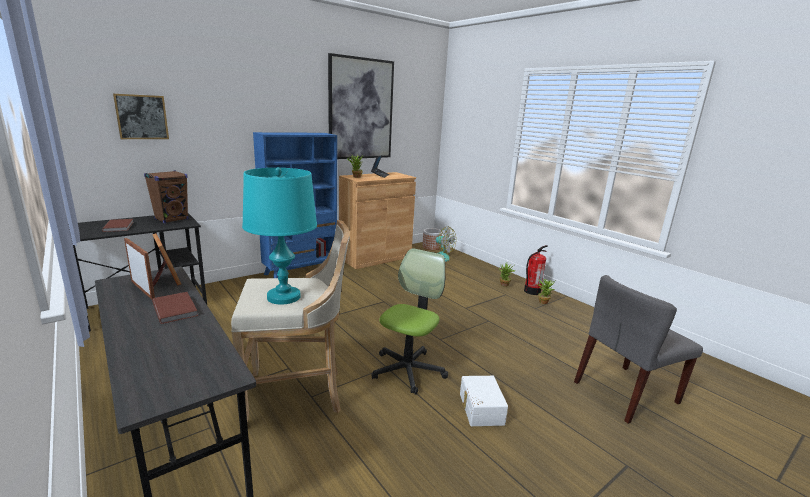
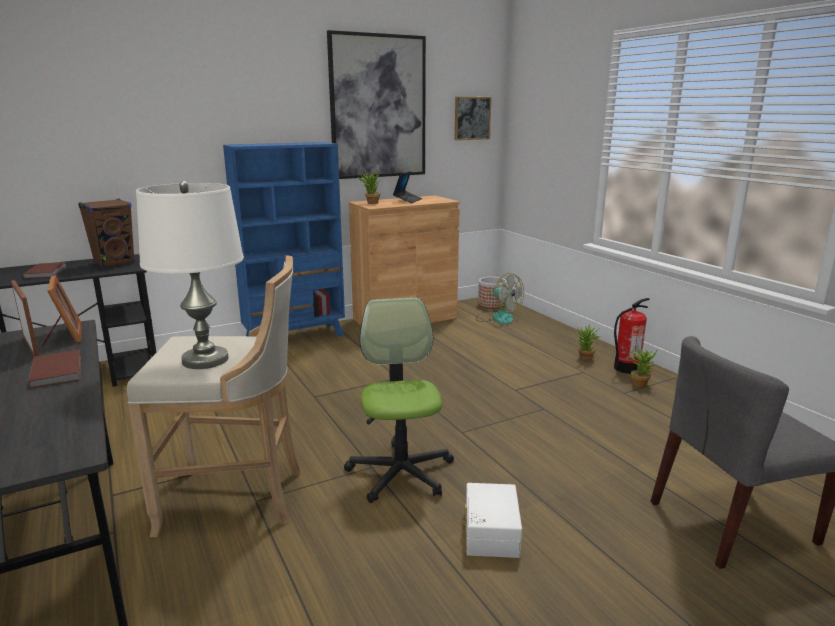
camera: 10 degrees right, 0 degrees up
picture [113,94,169,139] -> picture moved to [455,97,492,140]
turquoise table lamp [242,167,317,305] -> white table lamp [136,181,244,369]
office chair [372,248,448,395] -> office chair turned 45 degrees counterclockwise [344,298,454,503]

